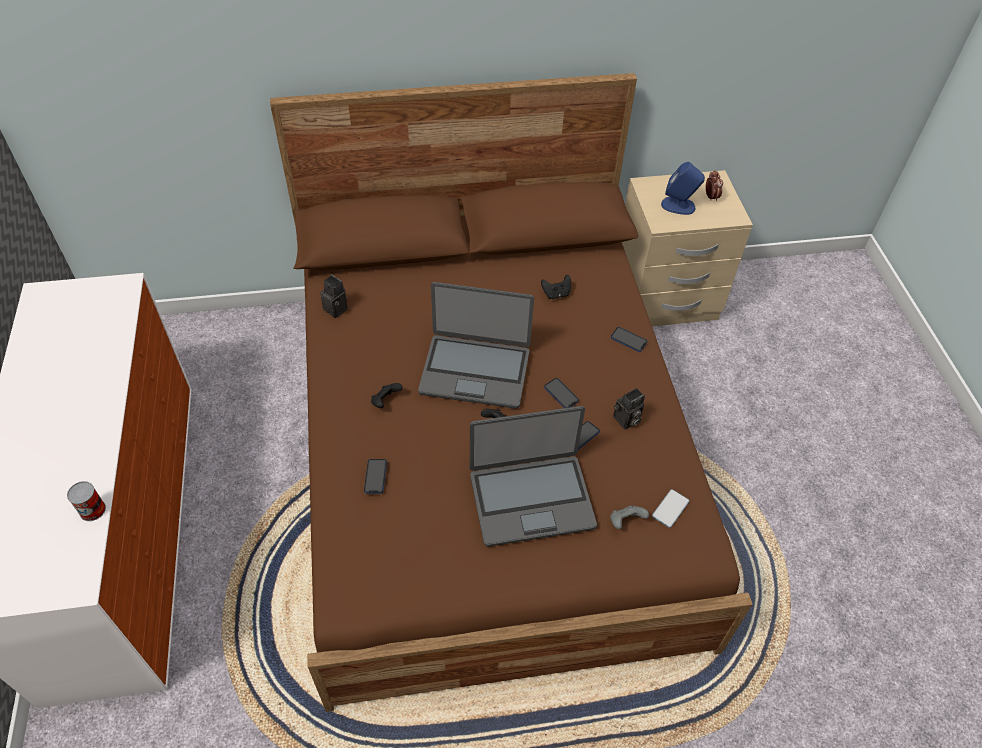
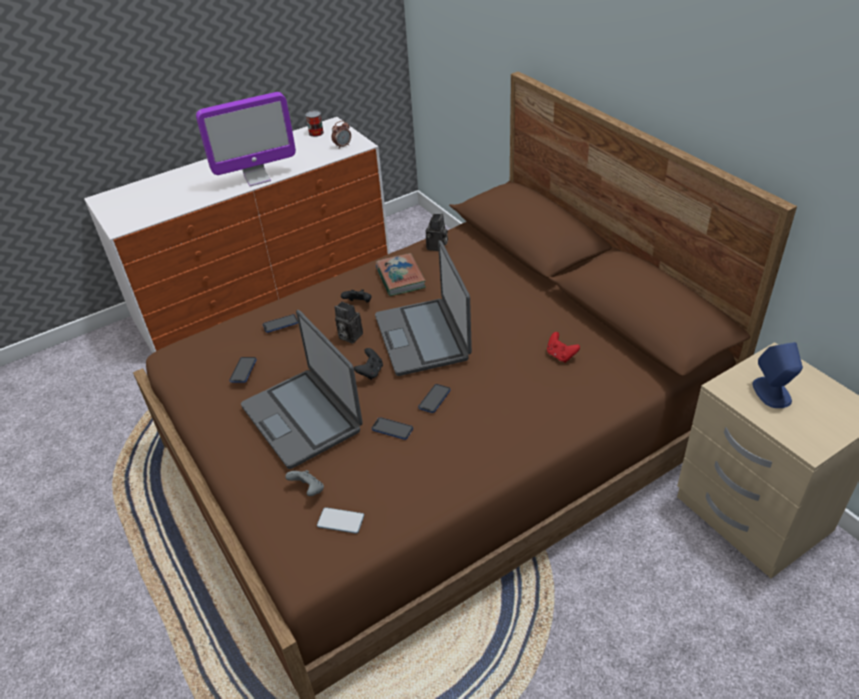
camera: 70 degrees right, 10 degrees down
can [67,481,106,521] -> can moved to [306,110,324,137]
black game controller [541,275,571,299] -> red game controller [547,332,580,363]
phone [611,327,647,352] -> phone moved to [229,357,257,383]
camera [613,388,645,429] -> camera moved to [334,302,363,344]
alarm clock [706,170,723,201] -> alarm clock moved to [331,121,351,148]
none -> monitor [196,92,296,186]
none -> book [375,253,426,296]

